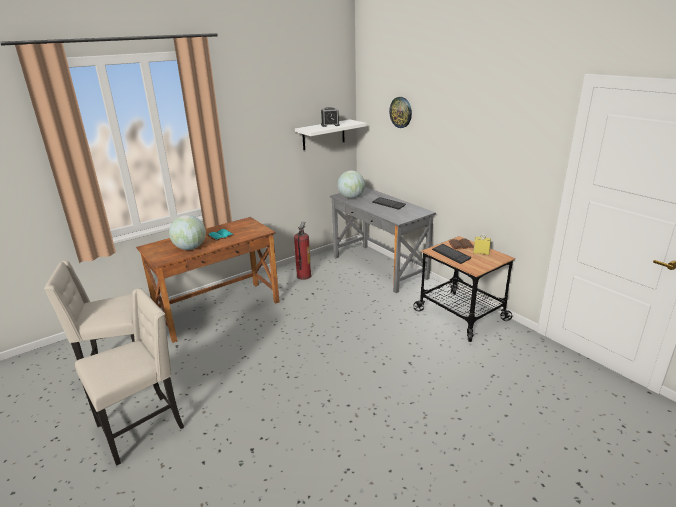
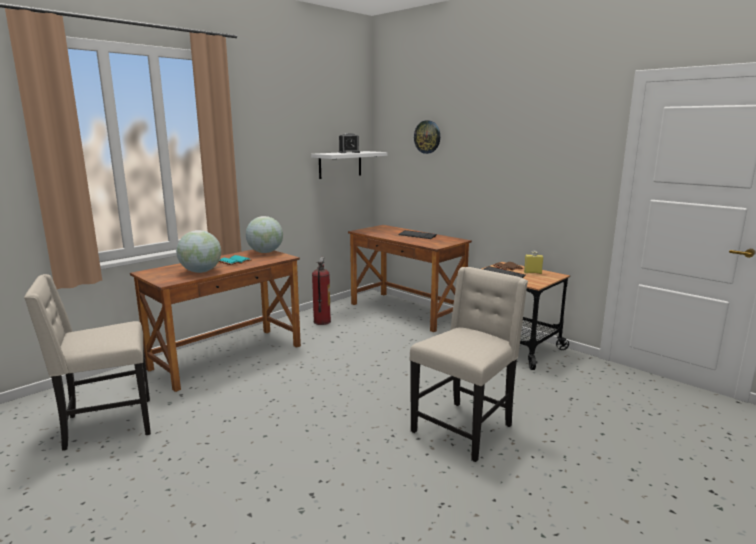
camera: 10 degrees left, 10 degrees down
beige chair [75,288,184,466] -> beige chair moved to [410,267,528,462]
grey desk [330,187,436,293] -> brown desk [348,225,472,332]
globe [337,170,365,199] -> globe moved to [246,216,283,253]

